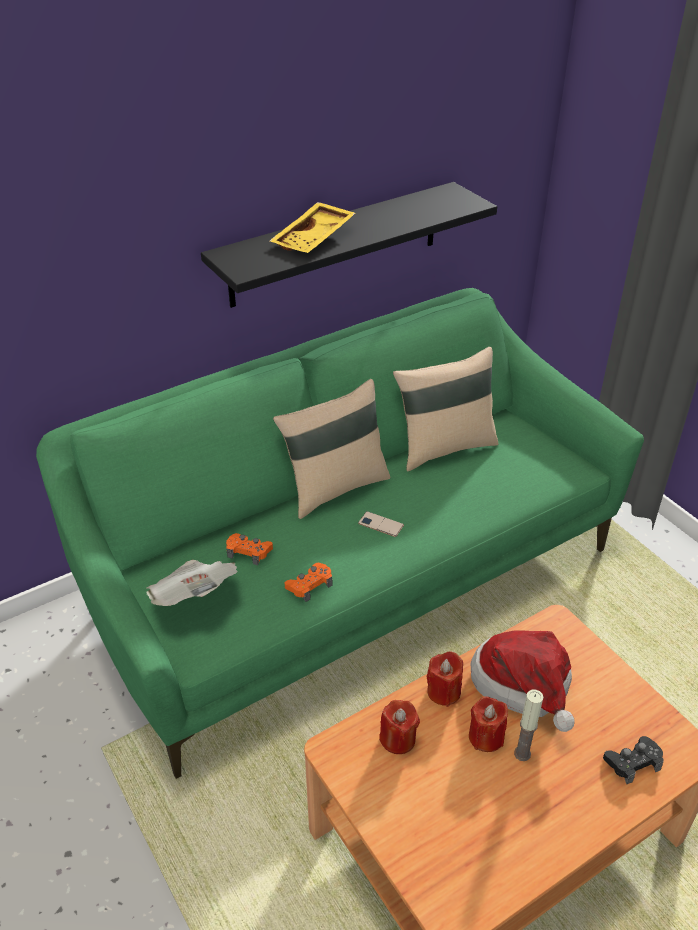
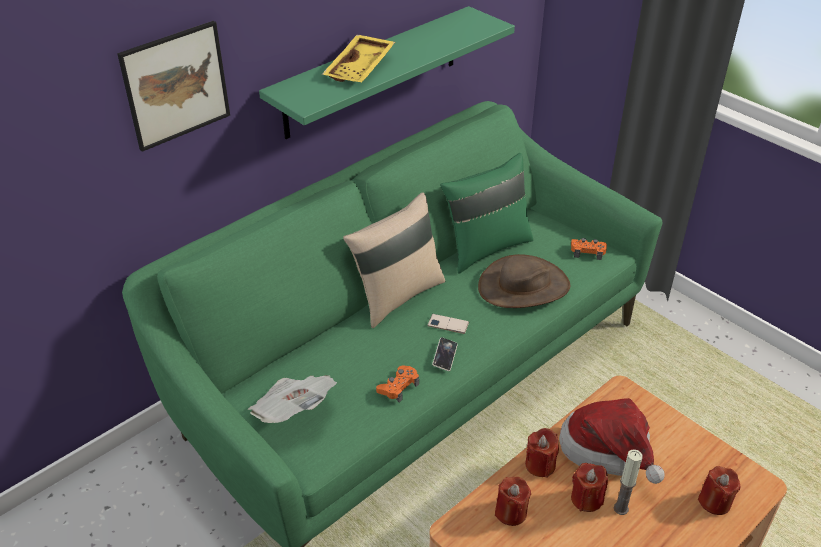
camera: 10 degrees left, 0 degrees up
black shelf [201,182,497,308] -> green shelf [259,6,515,139]
orange game controller [226,533,273,565] -> orange game controller moved to [571,238,607,260]
beige pillow [393,347,499,471] -> green pillow [440,153,533,274]
black game controller [603,736,664,784] -> red candle [698,466,740,515]
none -> picture [117,21,230,152]
none -> phone [432,337,458,371]
none -> brown hat [478,254,570,308]

